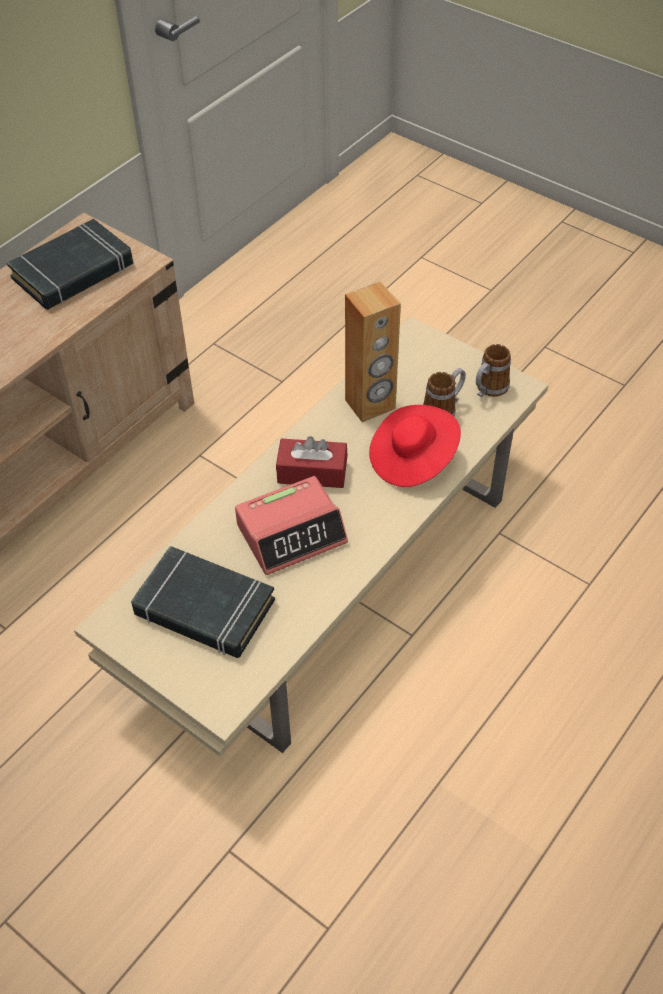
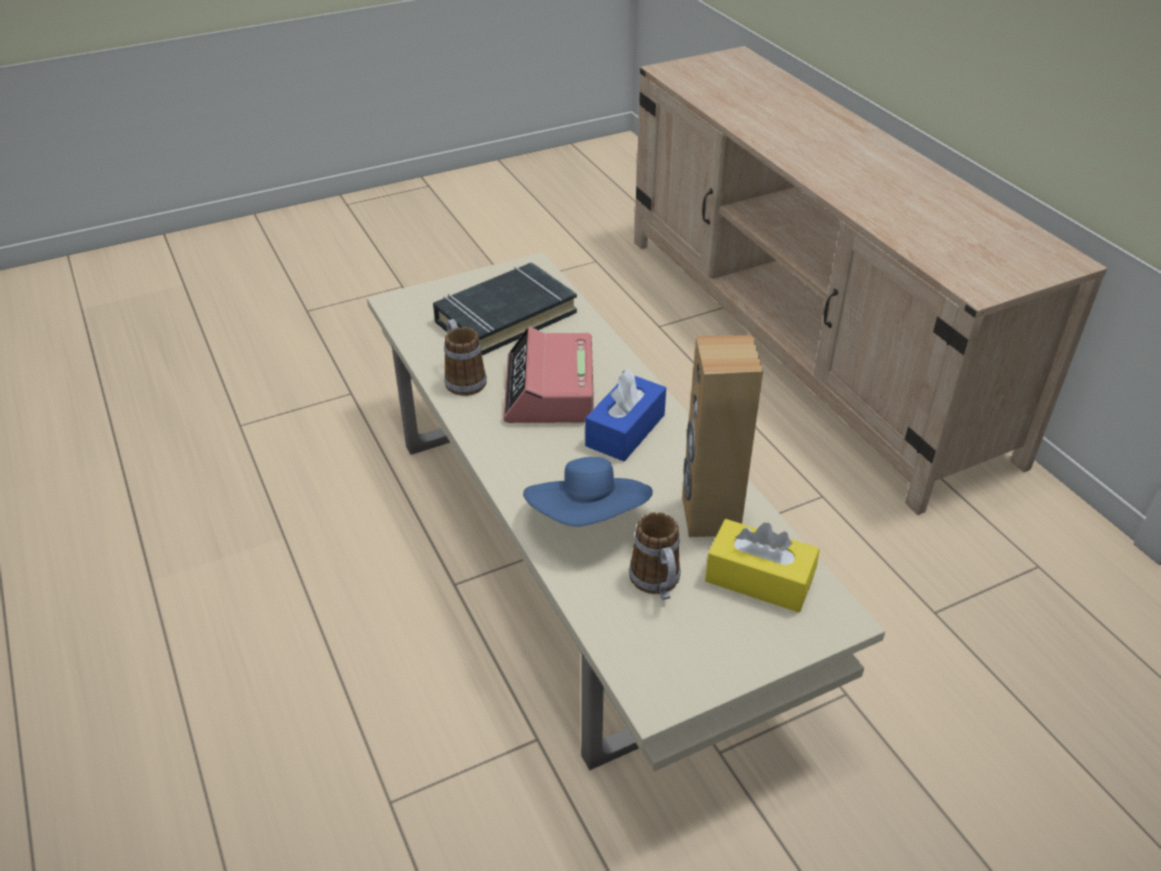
camera: 115 degrees right, 10 degrees down
black book [7,219,133,310] -> none
red tissue box [276,436,348,488] -> blue tissue box [585,369,666,462]
red hat [369,405,461,487] -> blue hat [523,457,653,527]
mug [476,344,511,397] -> mug moved to [444,319,487,396]
none -> yellow tissue box [705,519,820,612]

